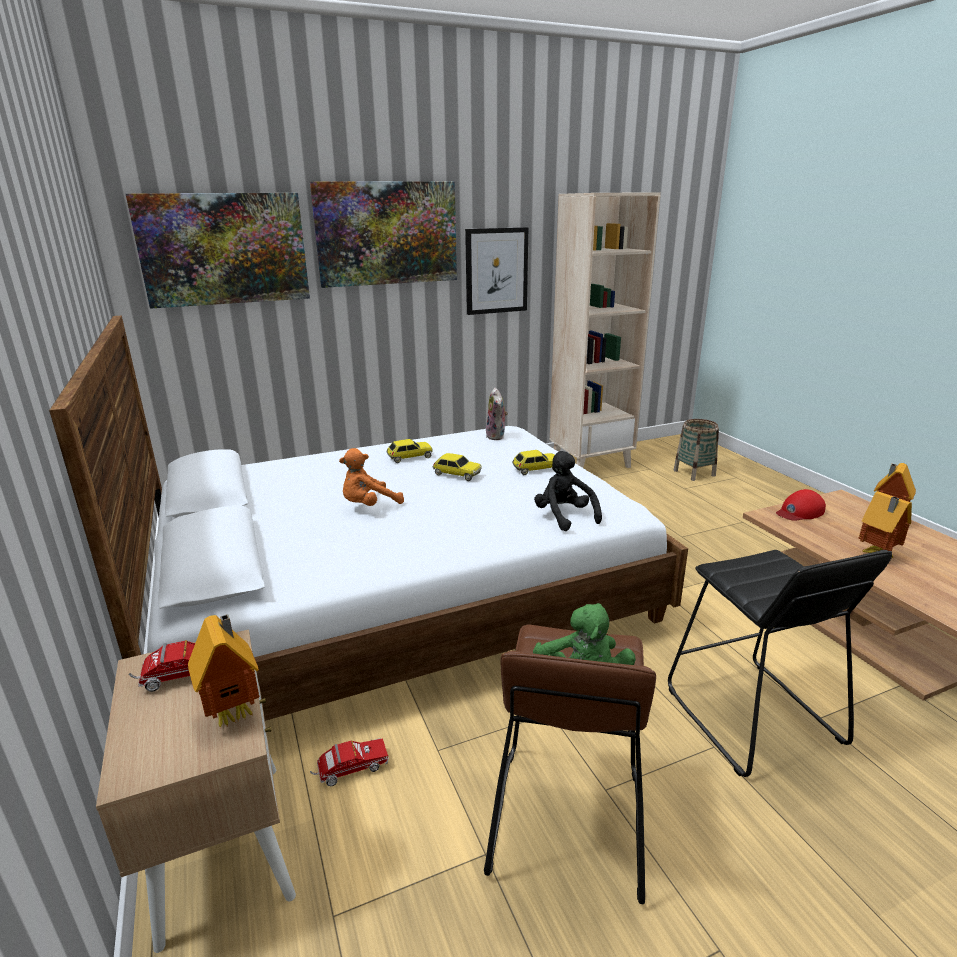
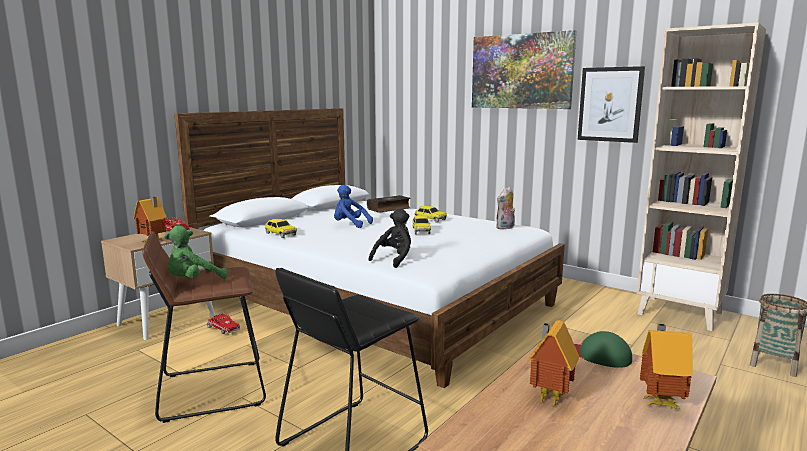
camera: 60 degrees right, 10 degrees down
picture [126,193,310,309] -> none
orange plush toy [339,448,404,506] -> blue plush toy [334,185,373,228]
toy car [512,450,555,475] -> toy car moved to [265,219,297,238]
red cap [776,489,826,521] -> green cap [574,331,632,368]
none -> book [367,195,410,213]

